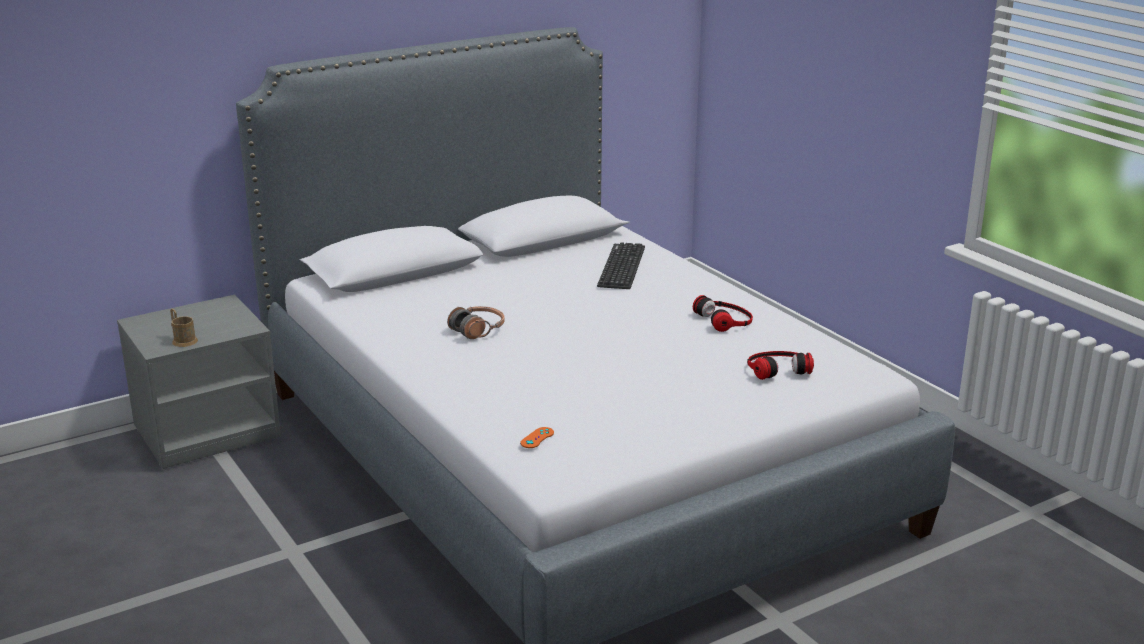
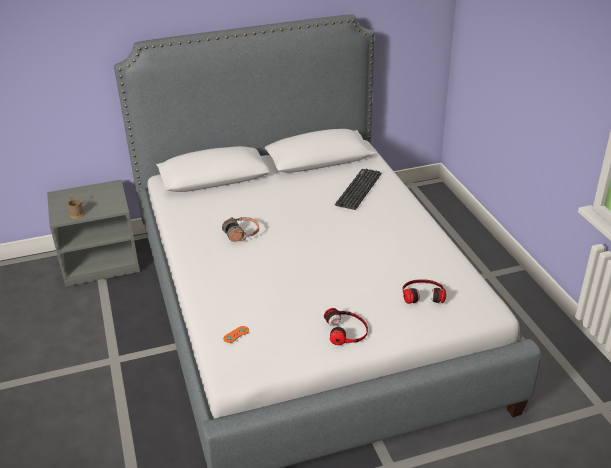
camera: 15 degrees right, 10 degrees up
headphones [693,295,753,332] -> headphones moved to [324,308,368,345]

